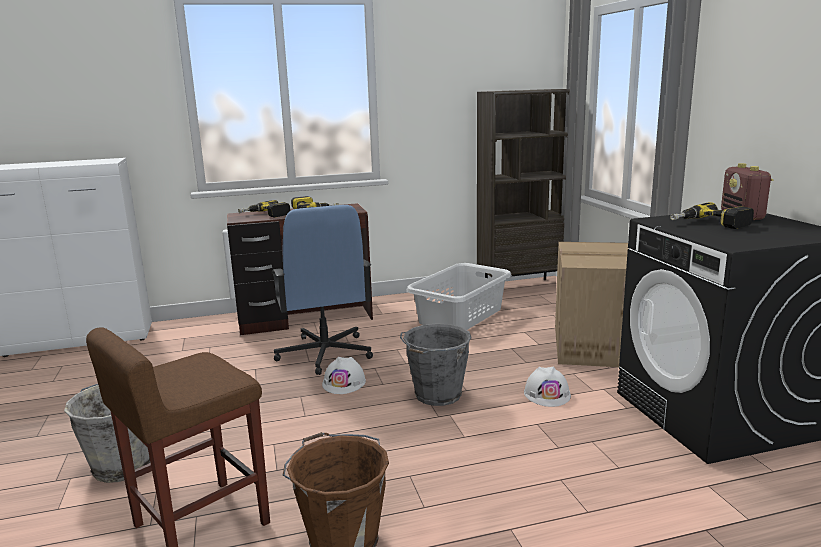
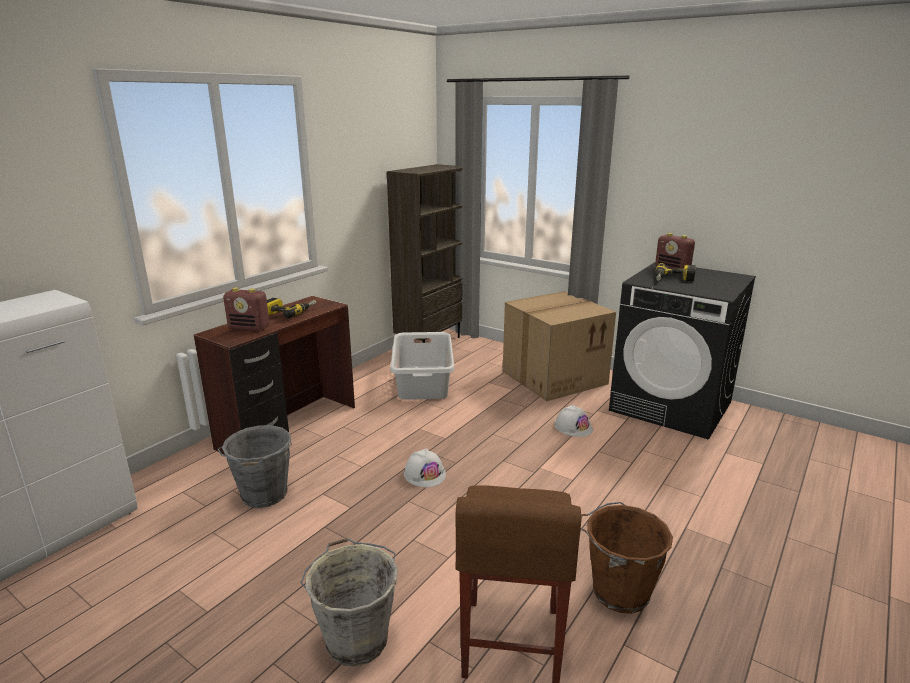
camera: 40 degrees left, 5 degrees up
power drill [238,200,291,218] -> radio [223,287,269,331]
blue office chair [271,205,373,375] -> none
grey bucket [400,323,472,406] -> grey bucket moved to [217,425,292,508]

